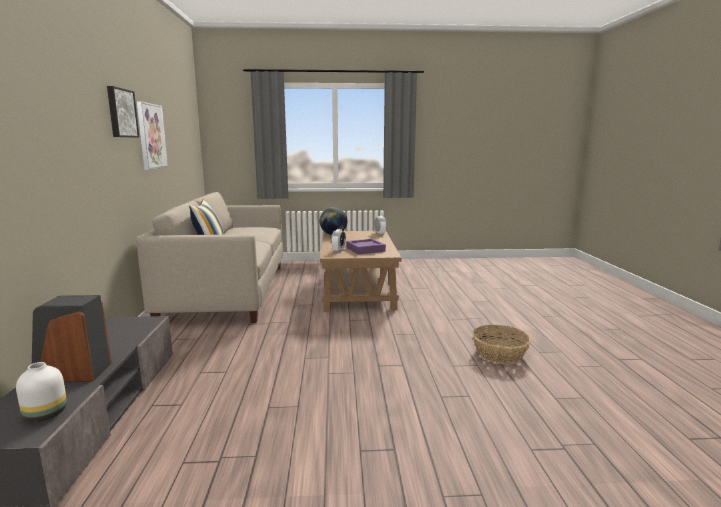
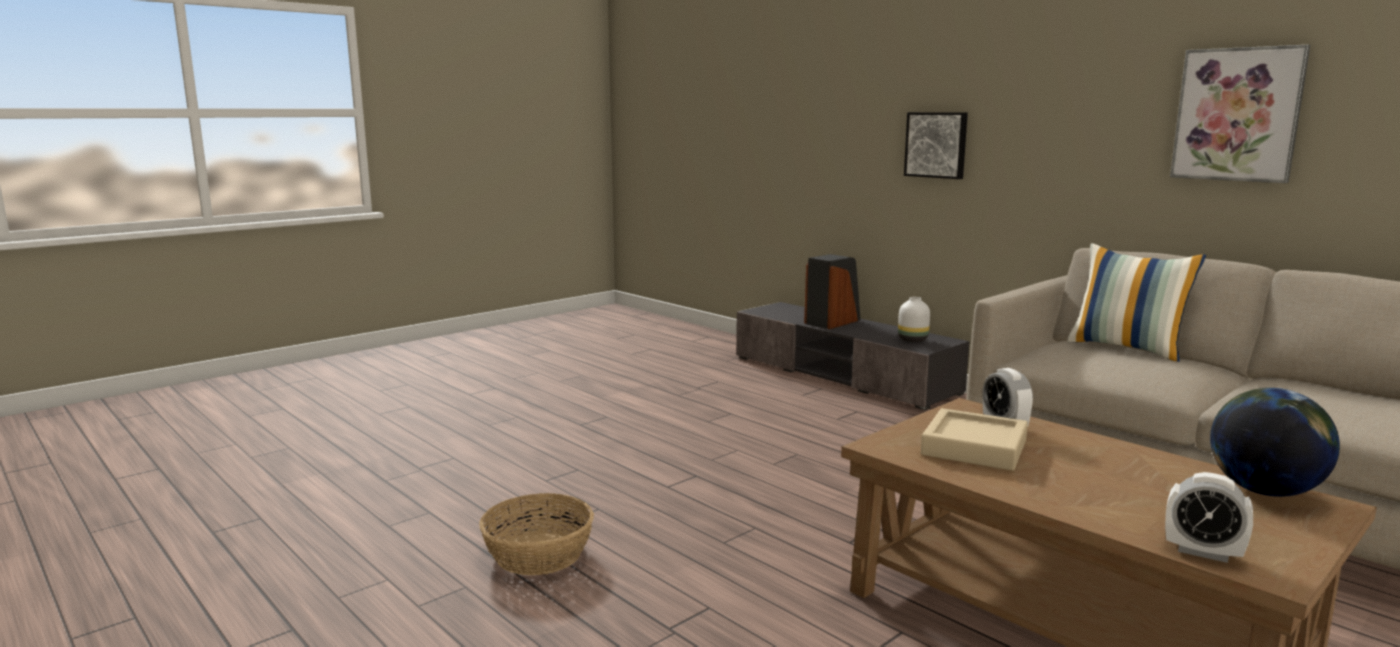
camera: 140 degrees right, 0 degrees up
white vase [16,362,67,422] -> white vase moved to [898,297,930,342]
picture [107,86,139,138] -> picture moved to [904,112,968,179]
purple tray [347,239,386,254] -> beige tray [921,408,1028,471]

